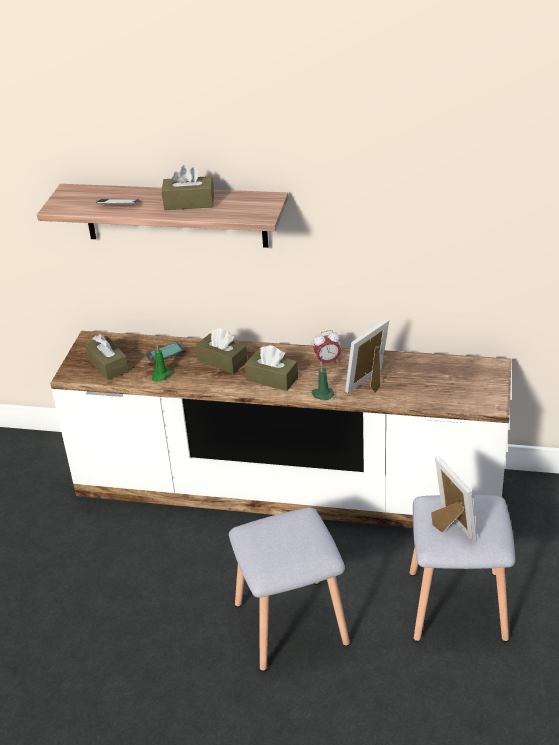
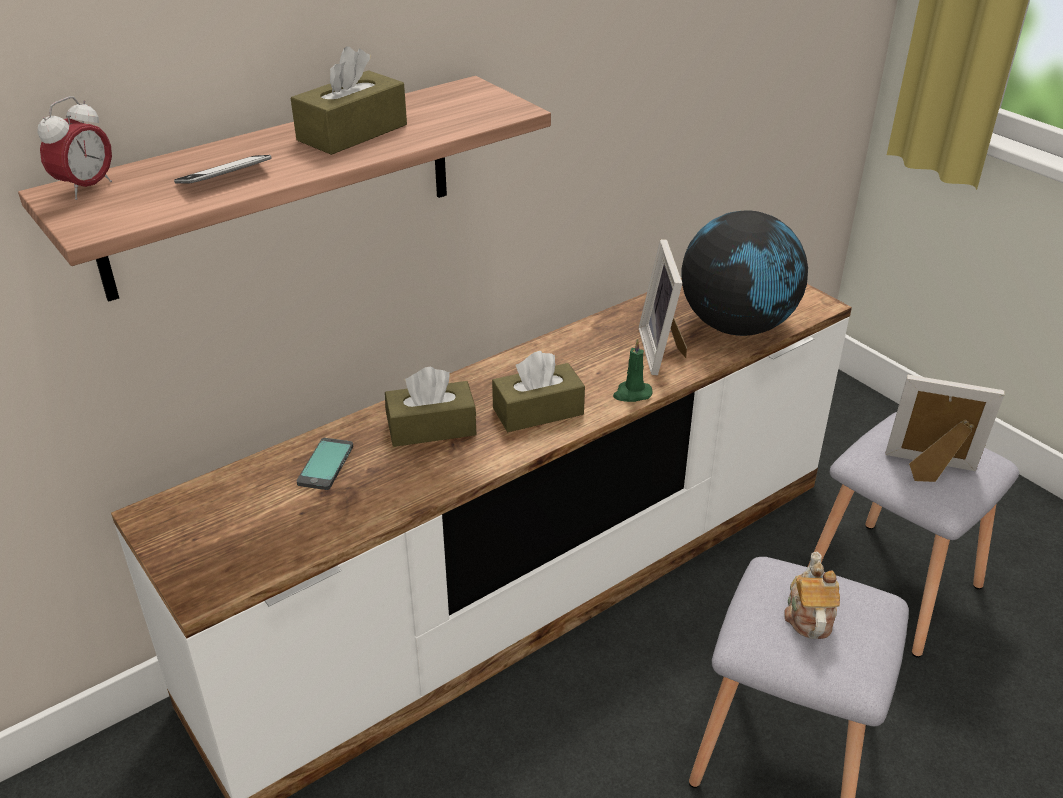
camera: 50 degrees left, 0 degrees up
brown tissue box [85,334,129,380] -> none
green candle [152,345,172,382] -> none
alarm clock [314,330,341,366] -> alarm clock moved to [38,96,112,200]
none -> globe [681,210,808,336]
none -> teapot [784,551,840,639]

